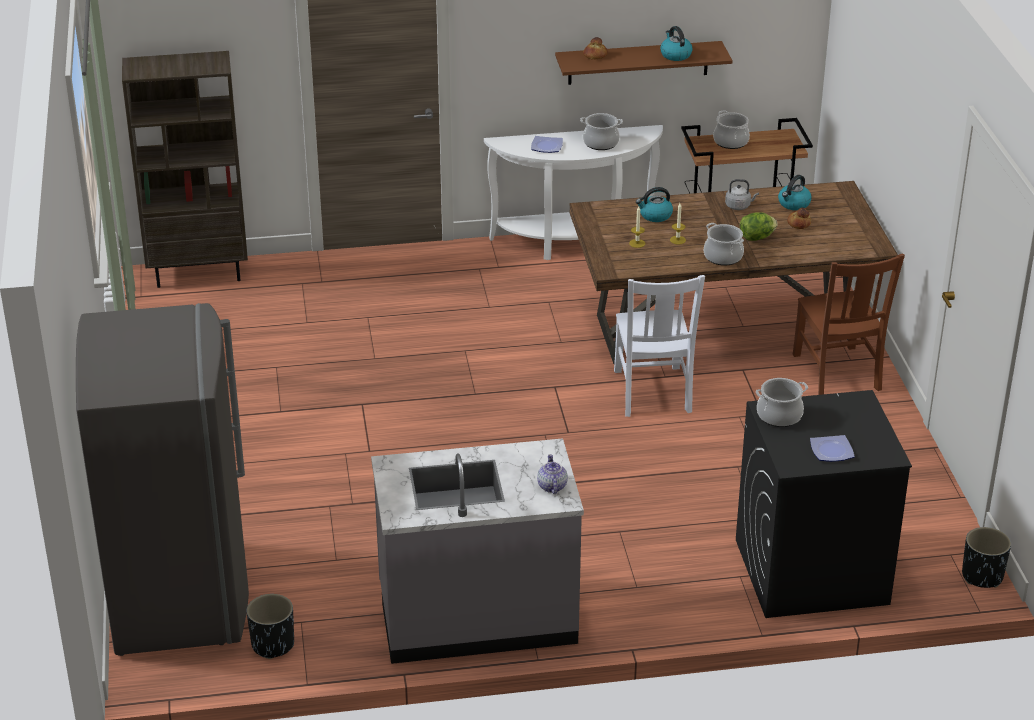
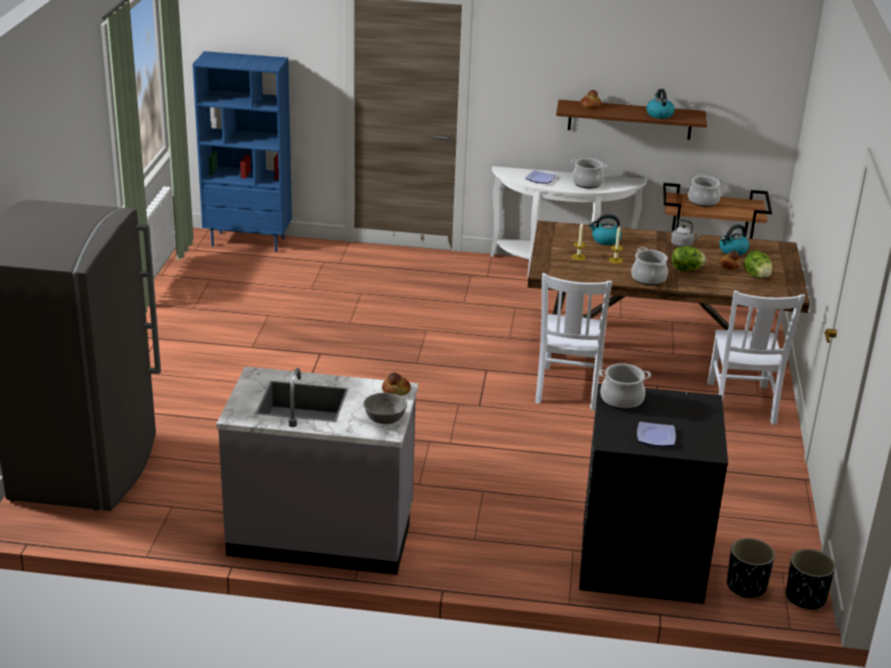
camera: 15 degrees right, 5 degrees down
brown bookcase [122,51,248,288] -> blue bookcase [192,51,292,252]
black planter [246,594,294,659] -> black planter moved to [727,538,775,598]
teapot [537,454,568,494] -> grey bowl [363,393,407,424]
brown chair [793,254,905,395] -> white chair [707,290,805,425]
none -> bread [382,373,411,396]
none -> lettuce [744,250,773,278]

